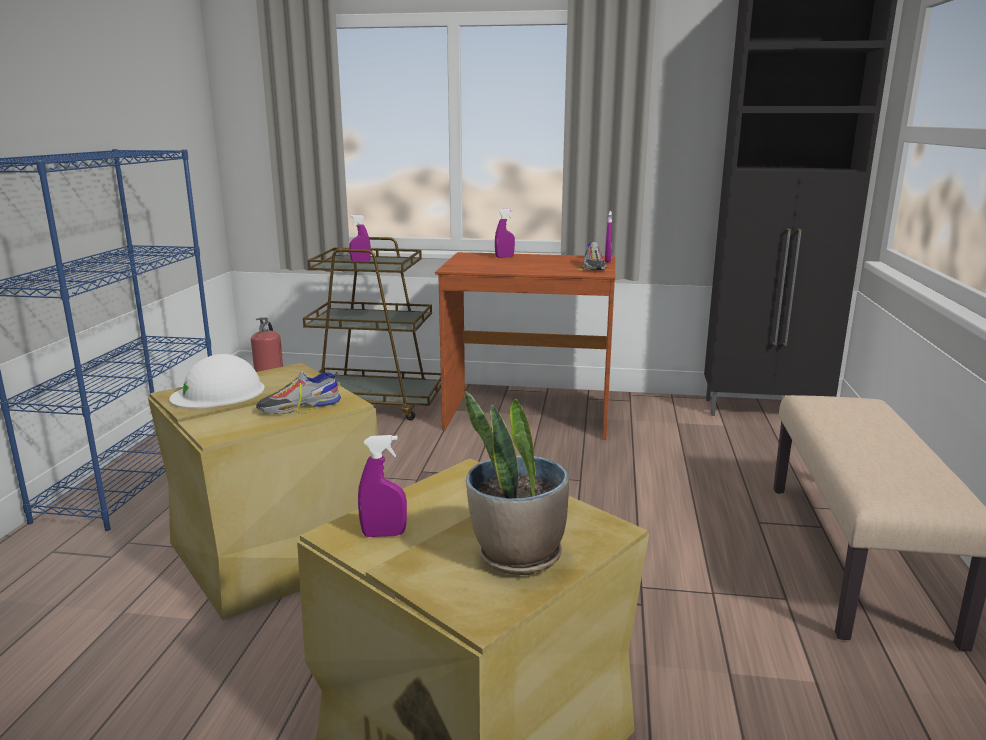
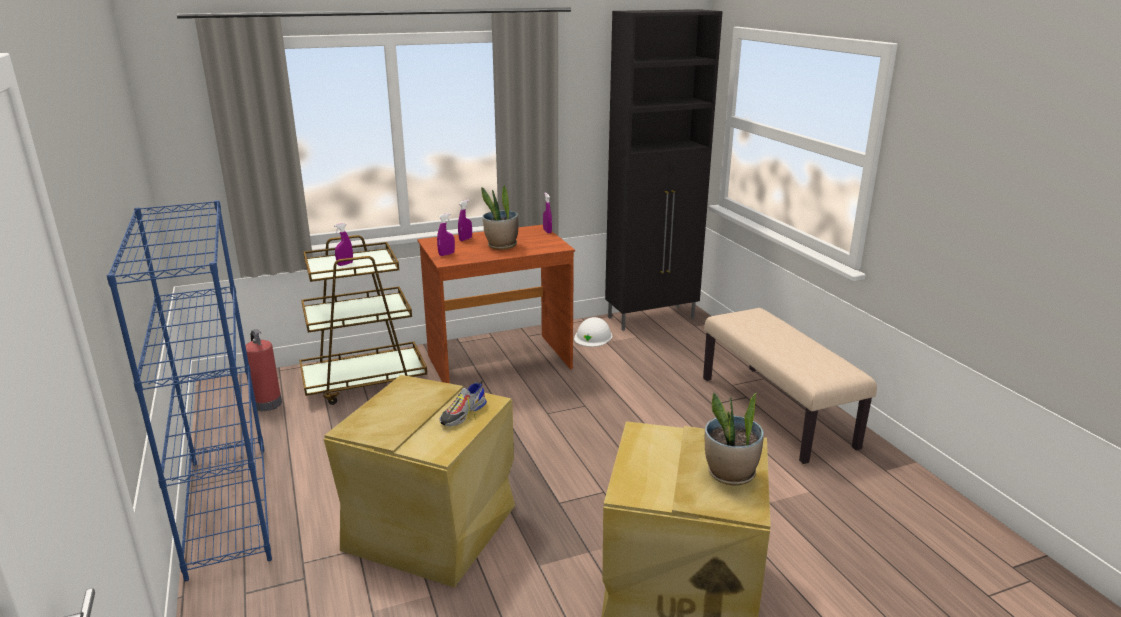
camera: 30 degrees left, 5 degrees up
white hard hat [169,354,265,409] -> white hard hat moved to [574,317,612,347]
purple spray bottle [358,435,407,537] -> purple spray bottle moved to [437,213,455,256]
shoe [577,242,609,270] -> none
none -> potted plant [481,185,518,250]

